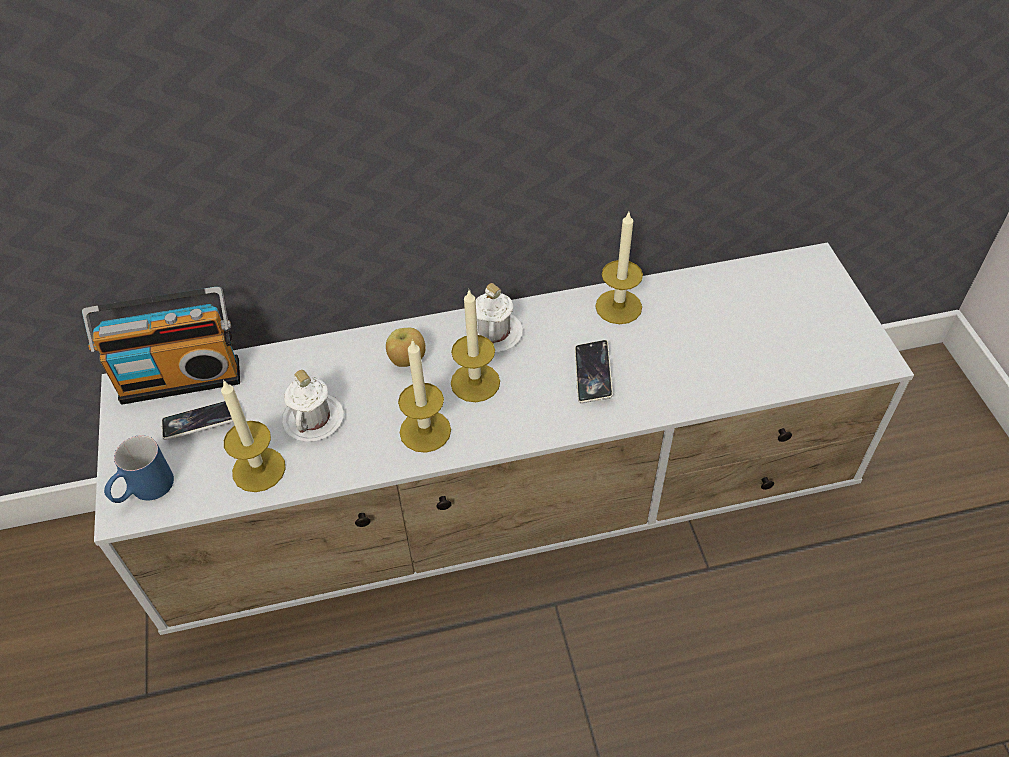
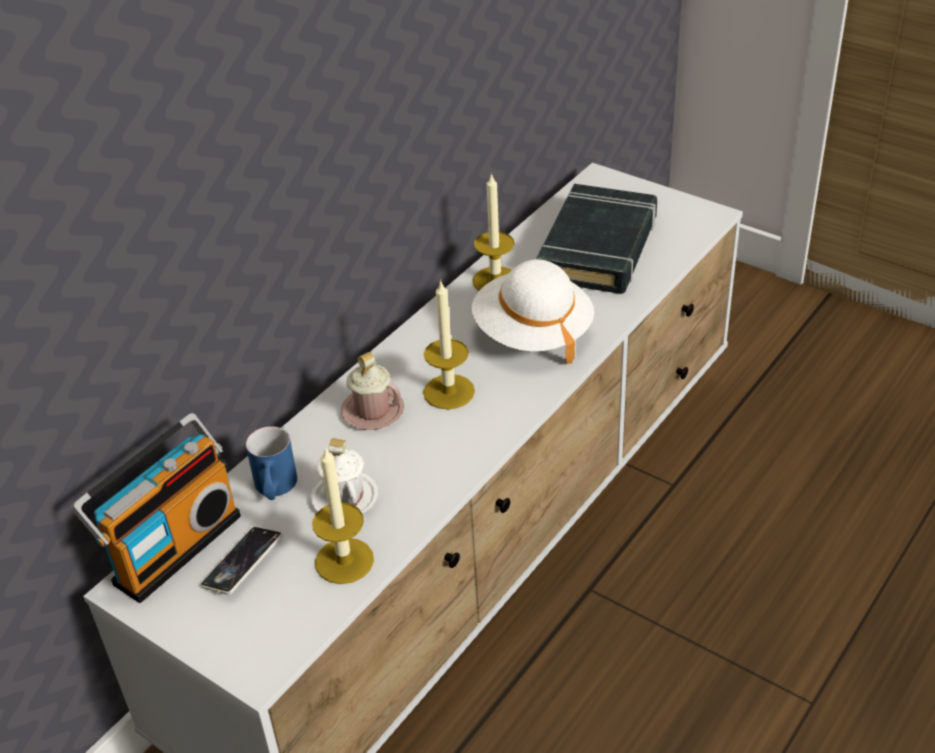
camera: 40 degrees left, 10 degrees down
blue mug [104,435,174,503] -> blue mug moved to [246,426,297,500]
apple [386,328,426,367] -> pink mug [341,352,404,430]
candle [398,339,451,453] -> none
white mug [465,283,523,352] -> none
phone [575,340,613,403] -> white hat [472,259,594,364]
none -> black book [536,184,657,294]

